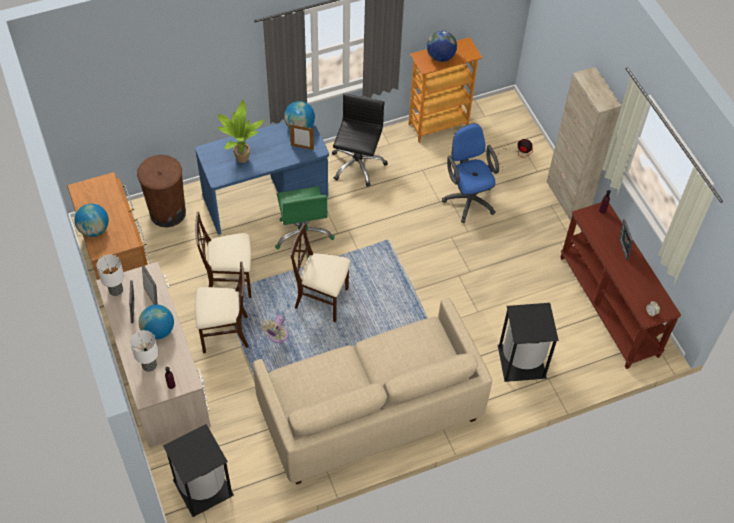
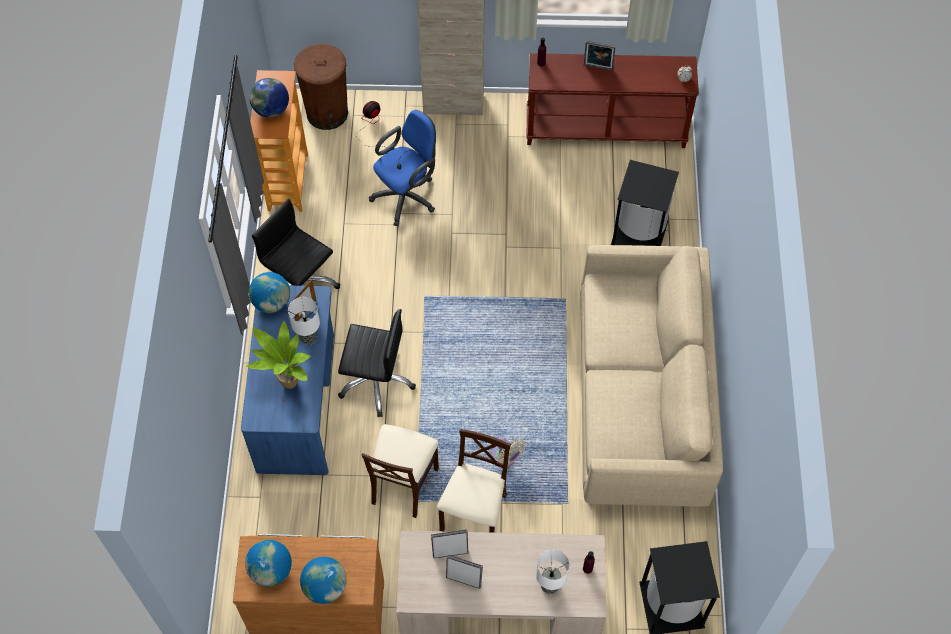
camera: 65 degrees left, 5 degrees up
table lamp [96,254,124,296] -> table lamp moved to [288,297,320,345]
brown trash can [137,155,186,228] -> brown trash can moved to [294,44,348,130]
globe [139,305,174,339] -> globe moved to [245,540,292,586]
green office chair [275,186,335,260] -> black office chair [338,309,416,417]
beige chair [290,224,351,322] -> none
blue office chair [442,123,499,223] -> blue office chair turned 135 degrees clockwise [369,110,436,226]

